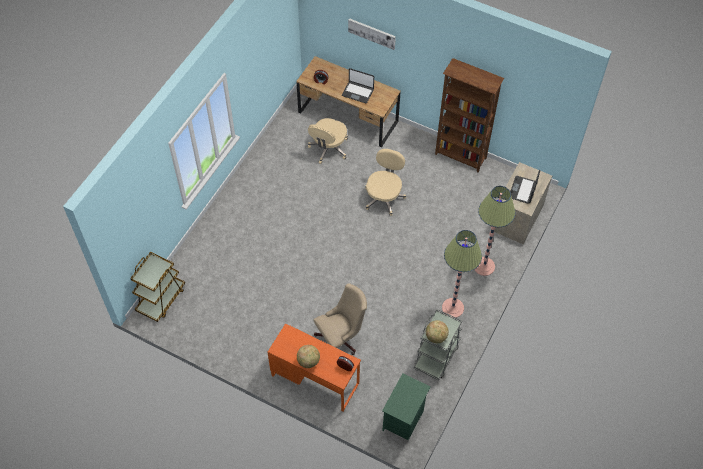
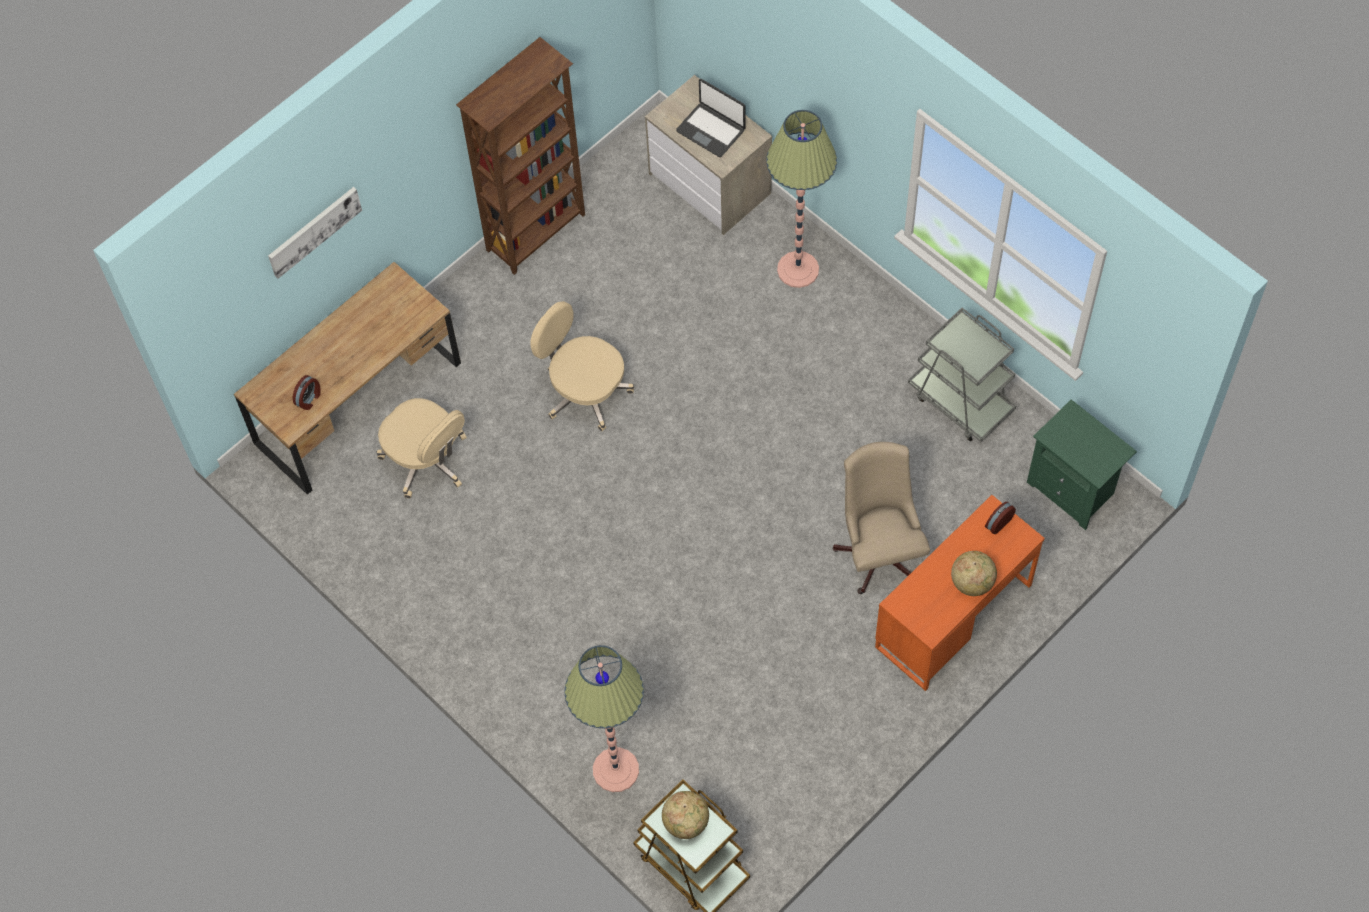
camera: 70 degrees left, 5 degrees up
laptop [342,68,374,103] -> none
globe [426,320,449,343] -> globe moved to [662,791,709,839]
floor lamp [442,230,482,318] -> floor lamp moved to [564,645,644,792]

